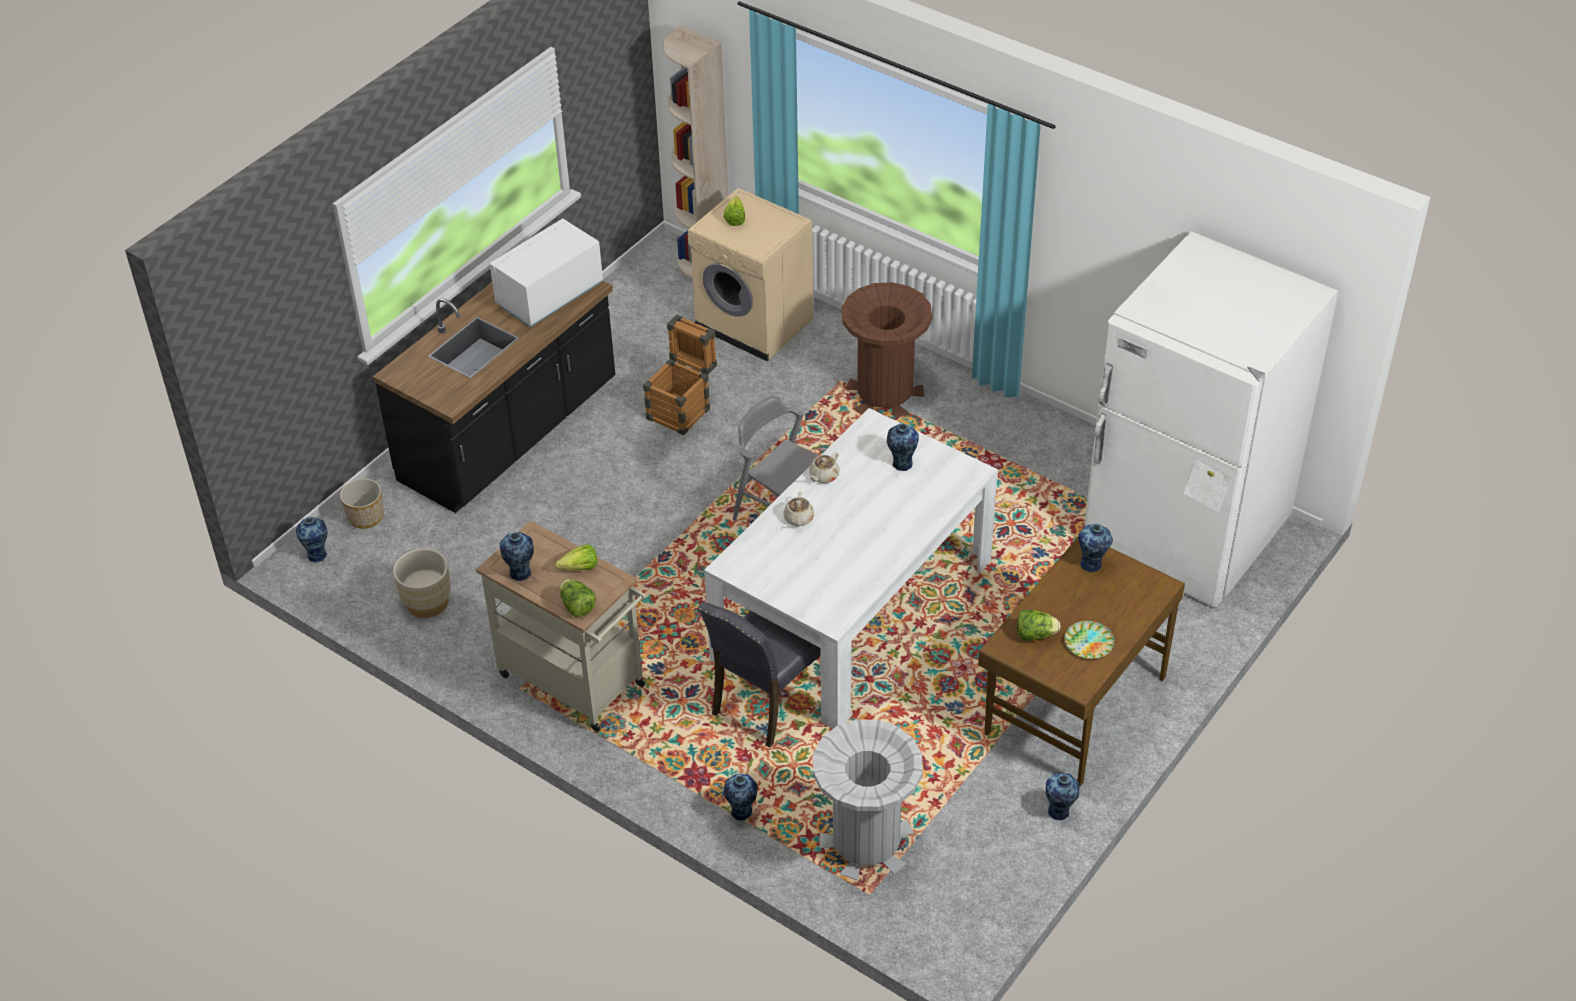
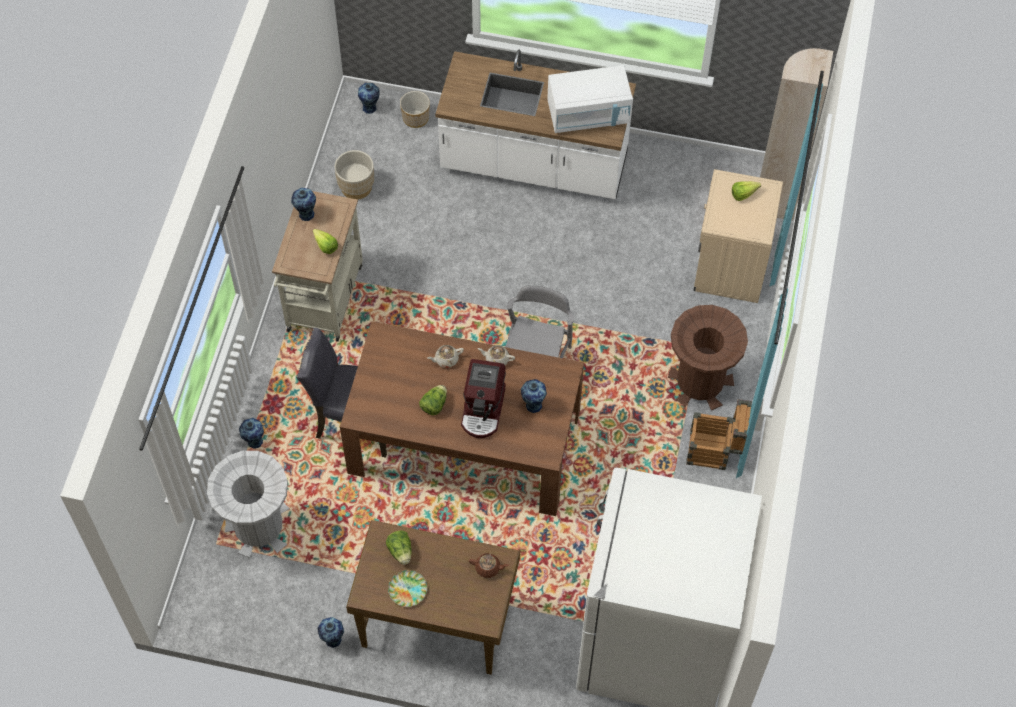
camera: 65 degrees right, 15 degrees up
black counter [373,281,615,513] -> white counter [435,50,636,199]
white microwave [490,218,603,327] -> white microwave turned 150 degrees clockwise [547,65,633,133]
lettuce [560,579,596,617] -> lettuce moved to [419,385,447,415]
crate [643,315,717,435] -> crate moved to [686,399,752,470]
white dining table [704,408,998,729] -> brown dining table [340,321,584,516]
vase [1078,524,1113,573] -> brown teapot [469,553,509,578]
none -> coffee machine [461,359,506,438]

